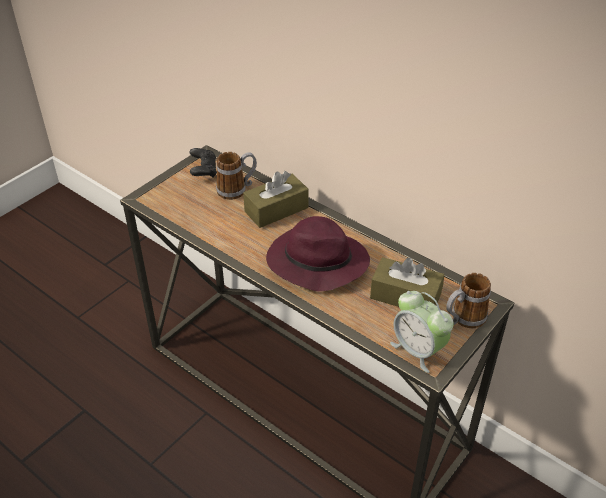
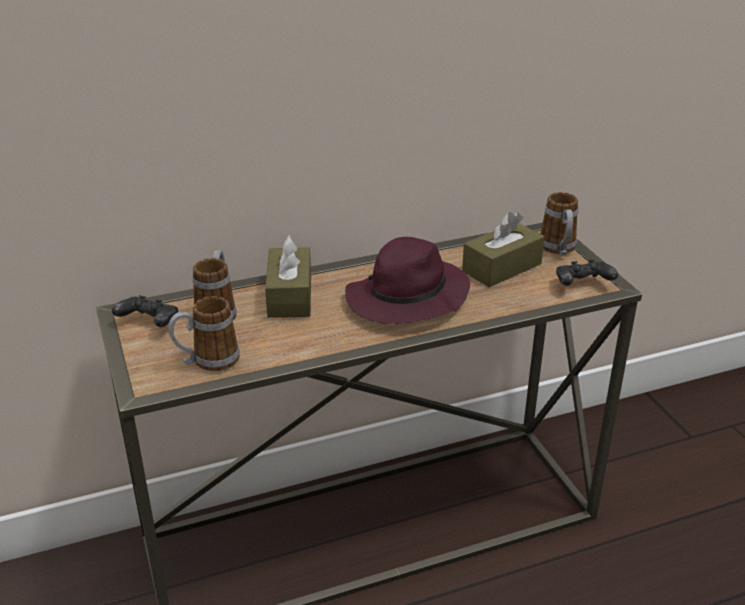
camera: 60 degrees left, 10 degrees down
alarm clock [390,291,454,373] -> black game controller [556,259,618,286]
none -> mug [168,296,240,371]

